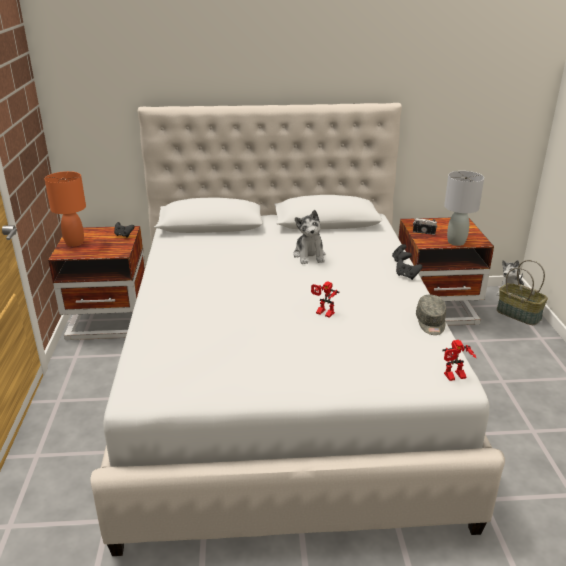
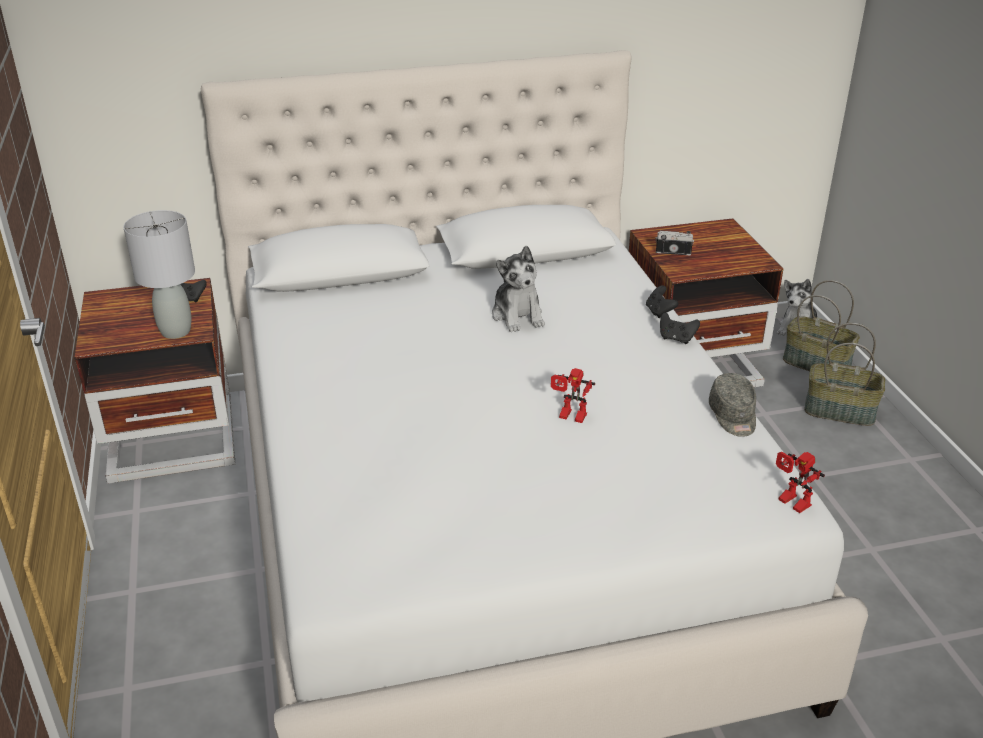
camera: 10 degrees left, 5 degrees up
orange table lamp [44,171,86,247] -> none
toy robot [442,340,476,381] -> toy robot turned 75 degrees clockwise [776,452,825,513]
grey table lamp [444,171,484,246] -> grey table lamp moved to [123,210,195,339]
none -> basket [804,323,885,426]

